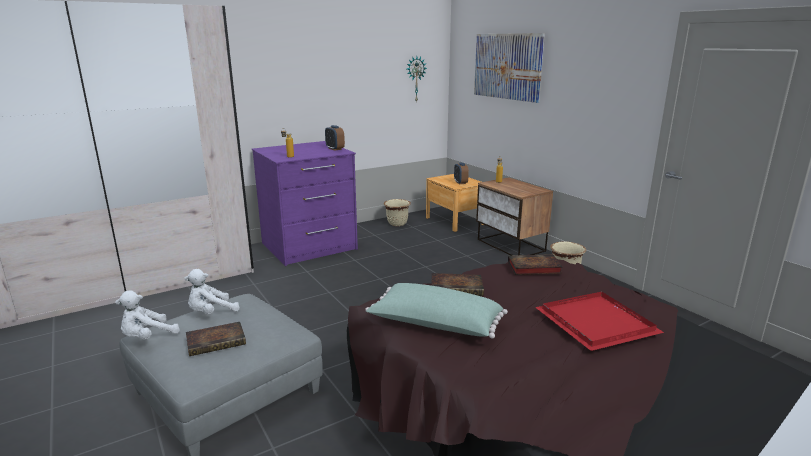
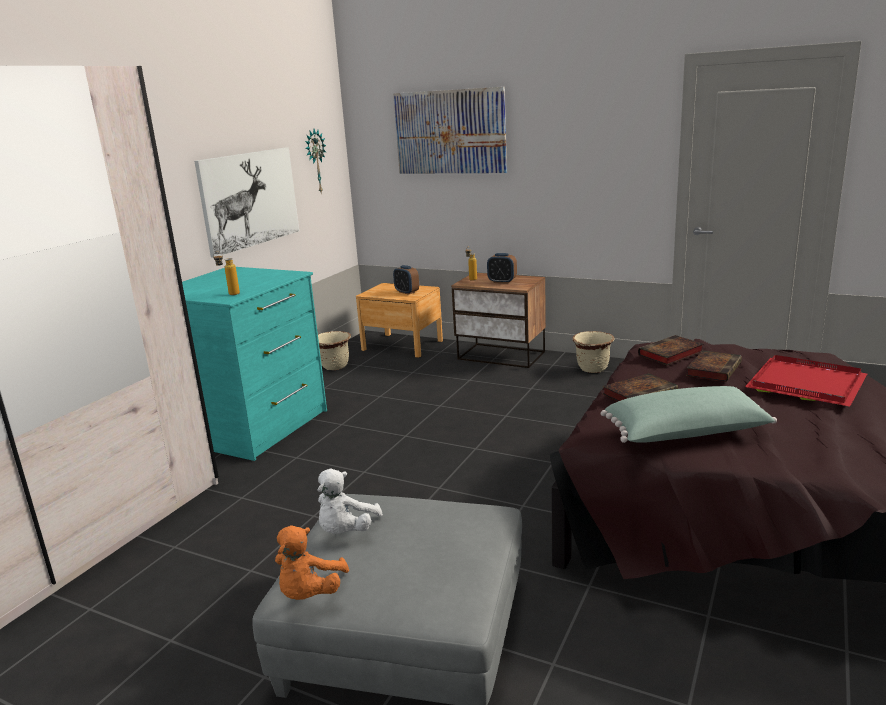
camera: 30 degrees left, 0 degrees up
white plush toy [115,290,180,340] -> orange plush toy [275,525,349,600]
book [186,322,246,356] -> book moved to [686,350,742,382]
purple dresser [252,141,358,266] -> turquoise dresser [182,267,327,461]
alarm clock [325,125,345,151] -> alarm clock moved to [487,253,517,284]
none -> picture [194,147,299,258]

